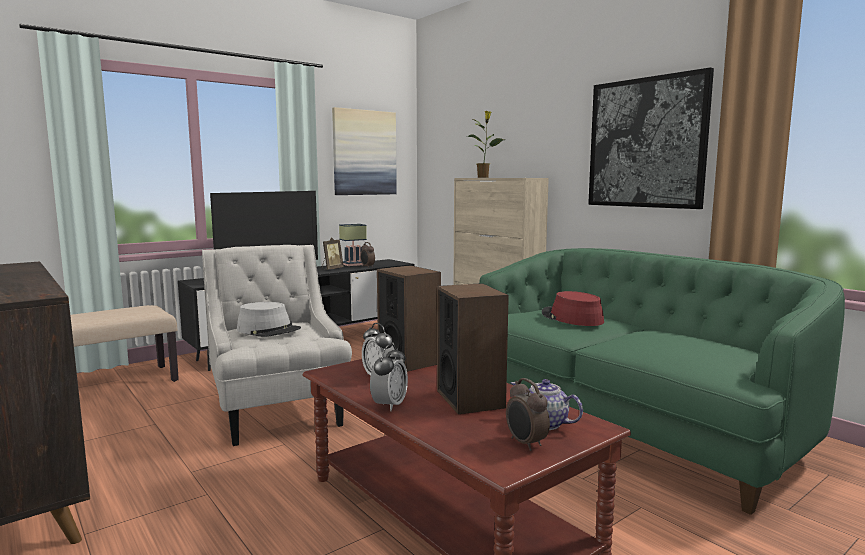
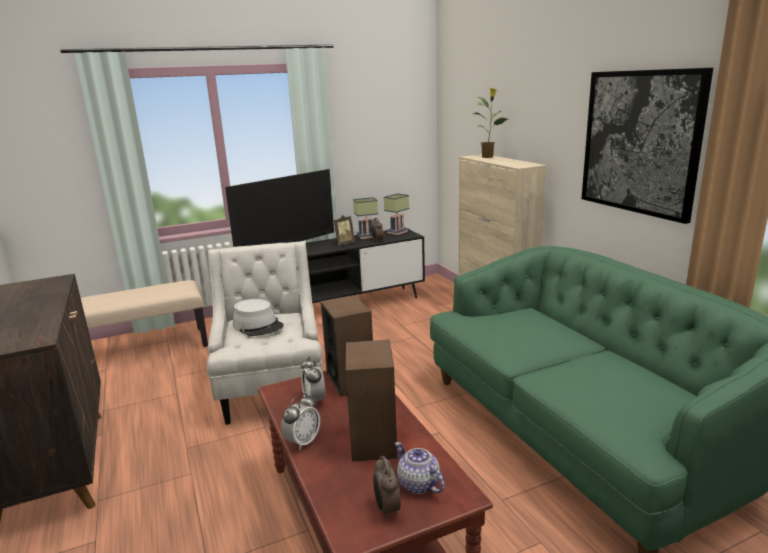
camera: 15 degrees right, 10 degrees up
picture [332,107,397,195] -> none
red hat [542,291,604,326] -> none
none -> table lamp [384,194,409,235]

